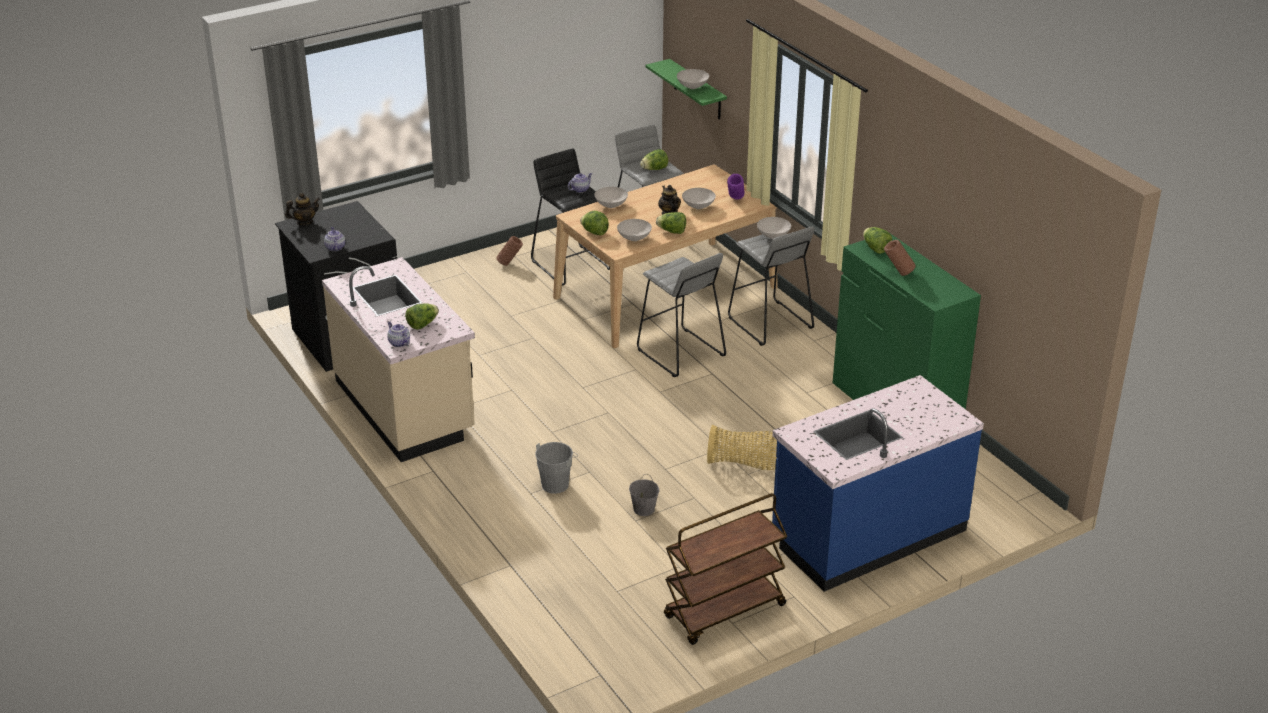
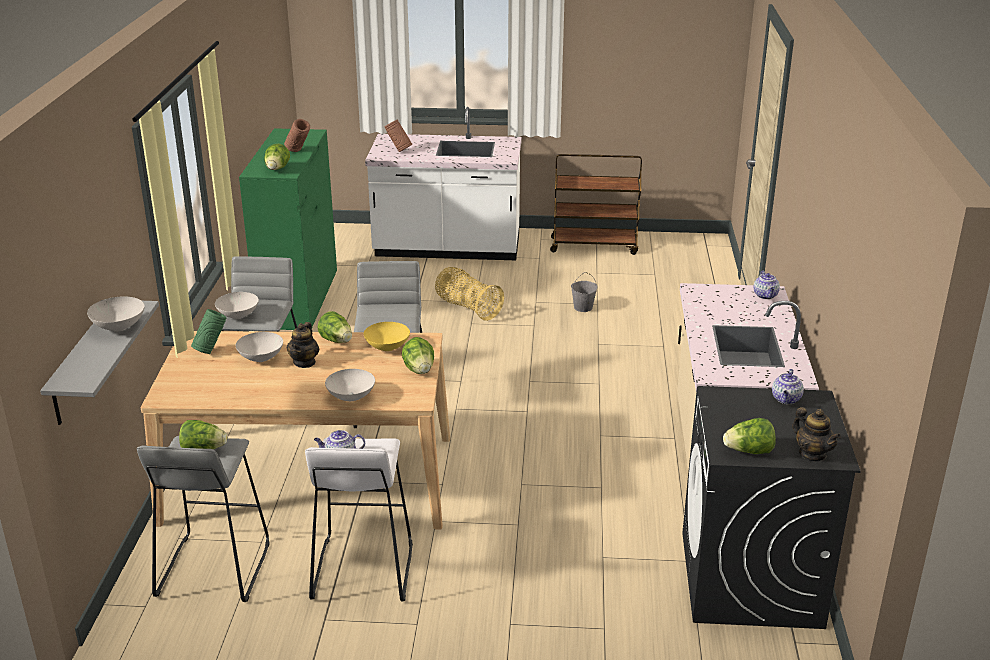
camera: 145 degrees left, 5 degrees down
teapot [285,193,320,226] -> teapot turned 135 degrees counterclockwise [792,407,841,461]
lettuce [405,303,439,330] -> lettuce moved to [723,418,776,454]
brown vase [496,236,523,266] -> brown vase moved to [385,120,412,152]
black stool [531,148,610,285] -> white stool [305,437,413,602]
grey bucket [535,442,578,494] -> none
white bowl [617,219,652,241] -> yellow bowl [364,322,410,351]
green shelf [645,59,727,120] -> grey shelf [40,301,159,425]
purple vase [727,174,745,200] -> green vase [191,309,226,354]
blue counter [772,375,984,592] -> white counter [365,107,521,260]

